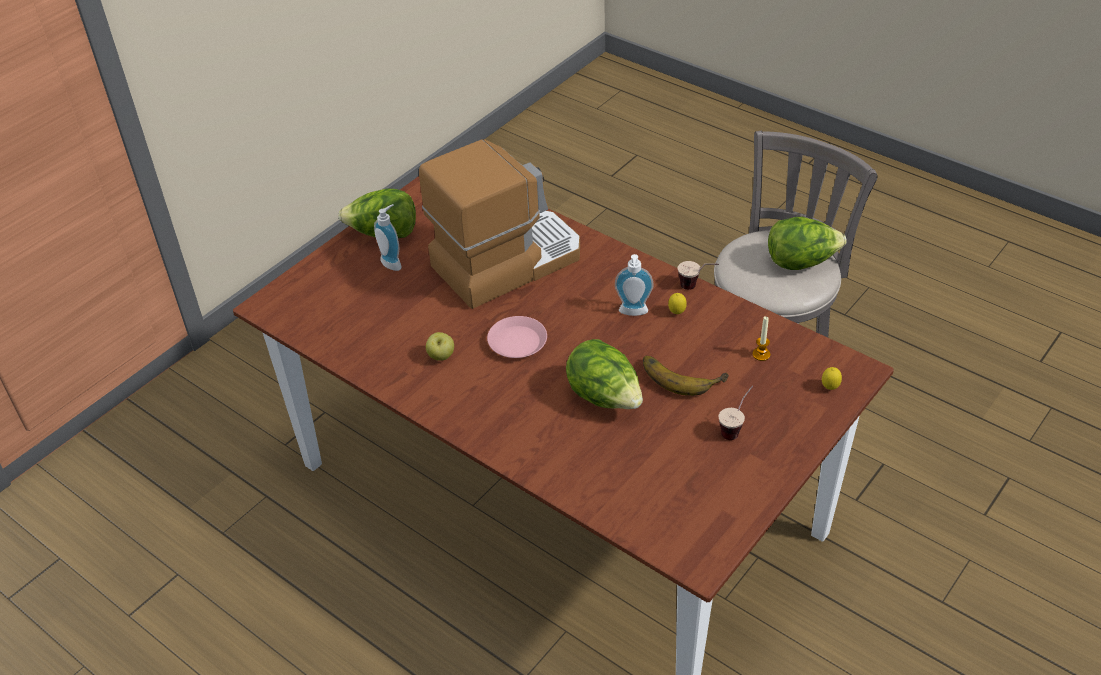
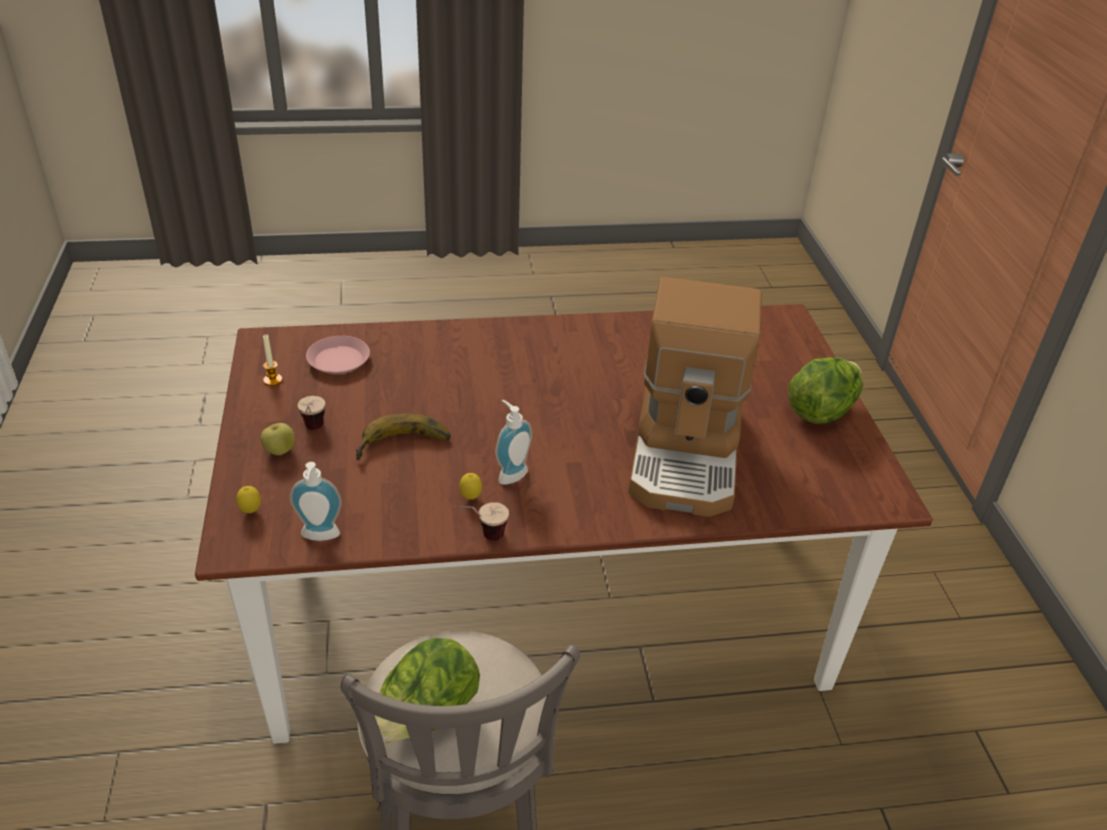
camera: 130 degrees right, 5 degrees down
soap dispenser [374,204,401,271] -> soap dispenser moved to [290,462,342,541]
apple [426,332,454,361] -> apple moved to [261,423,295,455]
pink plate [487,316,547,358] -> pink plate moved to [306,336,370,374]
lettuce [566,339,643,409] -> none
candle [753,316,770,361] -> candle moved to [263,335,283,386]

